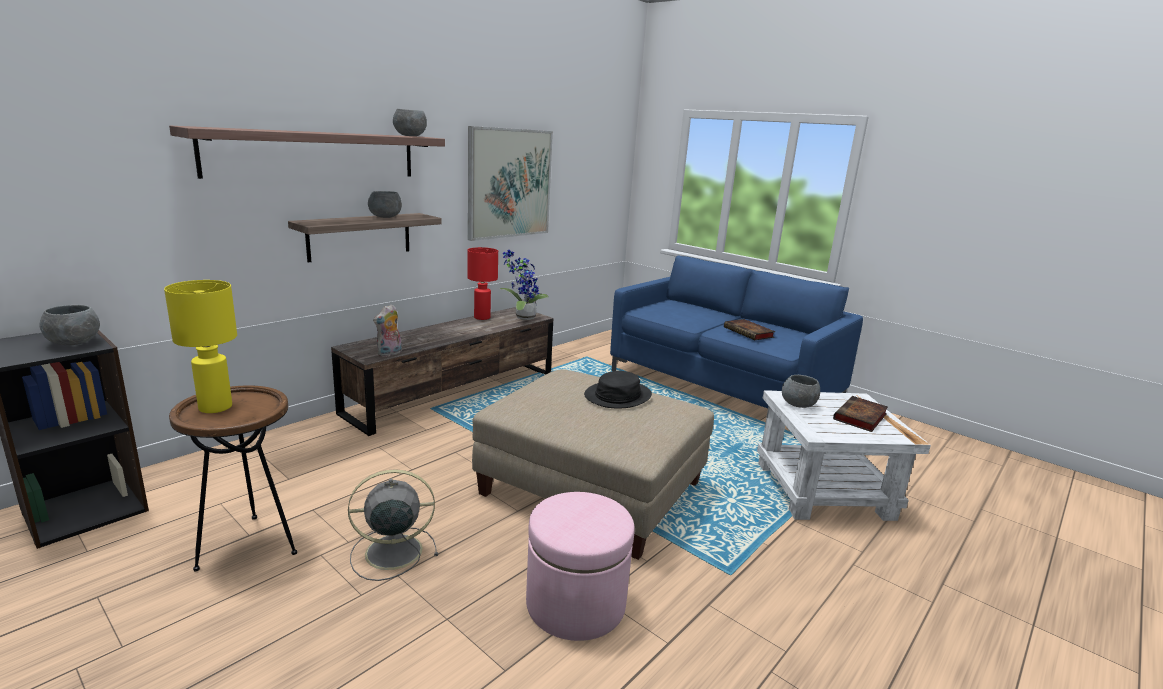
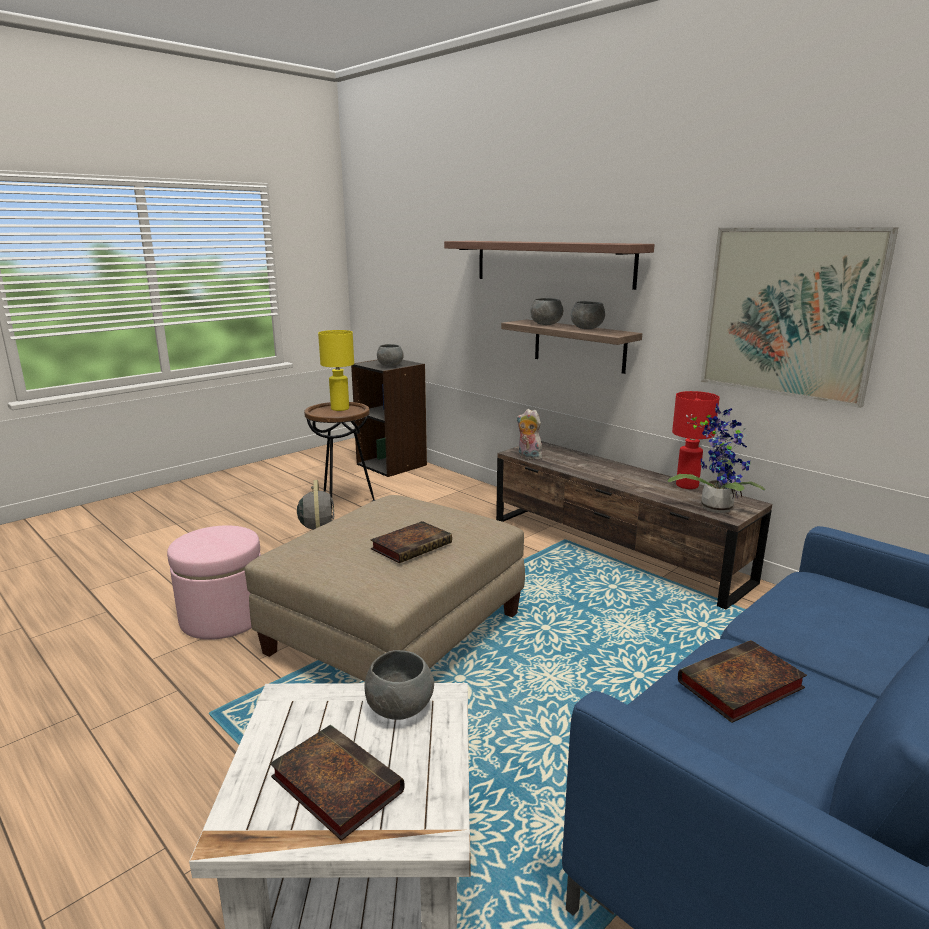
camera: 95 degrees right, 0 degrees up
grey bowl [393,109,427,136] -> grey bowl moved to [530,298,563,325]
black hat [584,371,652,408] -> book [371,521,452,563]

